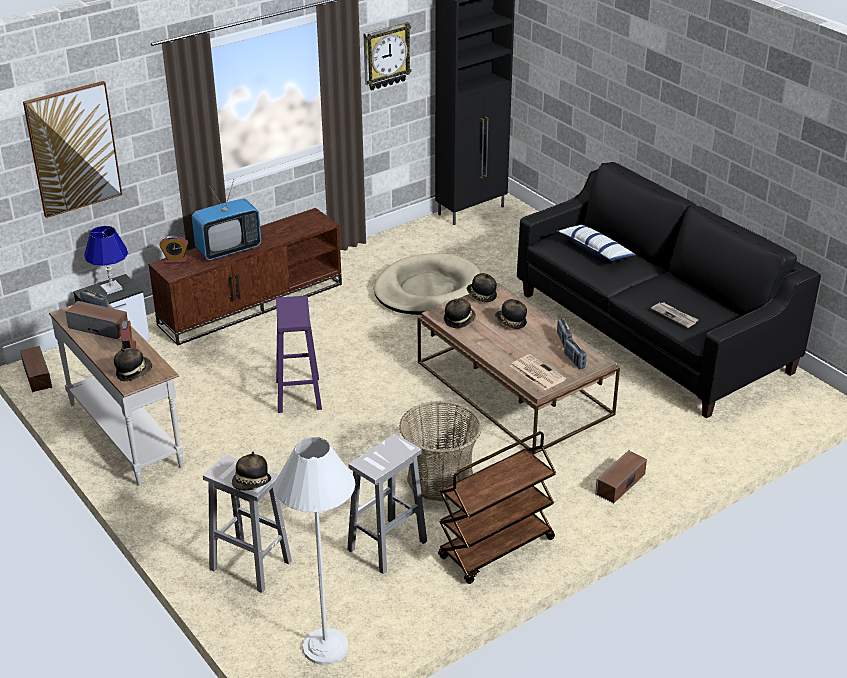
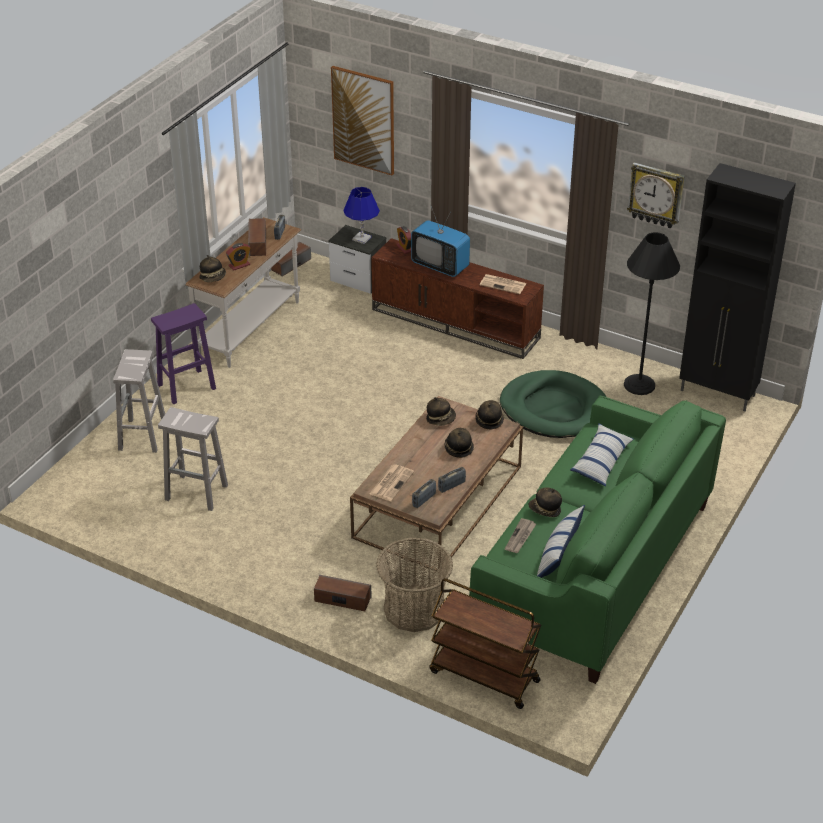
camera: 65 degrees right, 5 degrees up
hat [232,451,271,491] -> hat moved to [529,487,562,517]
white floor lamp [274,437,355,665] -> none
purple stool [276,296,322,413] -> purple stool moved to [151,303,216,404]
beige dog bed [374,253,481,315] -> green dog bed [500,370,606,438]
basket [399,401,482,501] -> basket moved to [376,537,453,632]
brown cart [438,431,556,584] -> brown cart moved to [429,578,541,709]
black sofa [517,162,821,418] -> green sofa [469,396,726,684]
none -> newspaper [480,274,527,294]
none -> pillow [537,505,585,578]
none -> black floor lamp [624,232,680,395]

